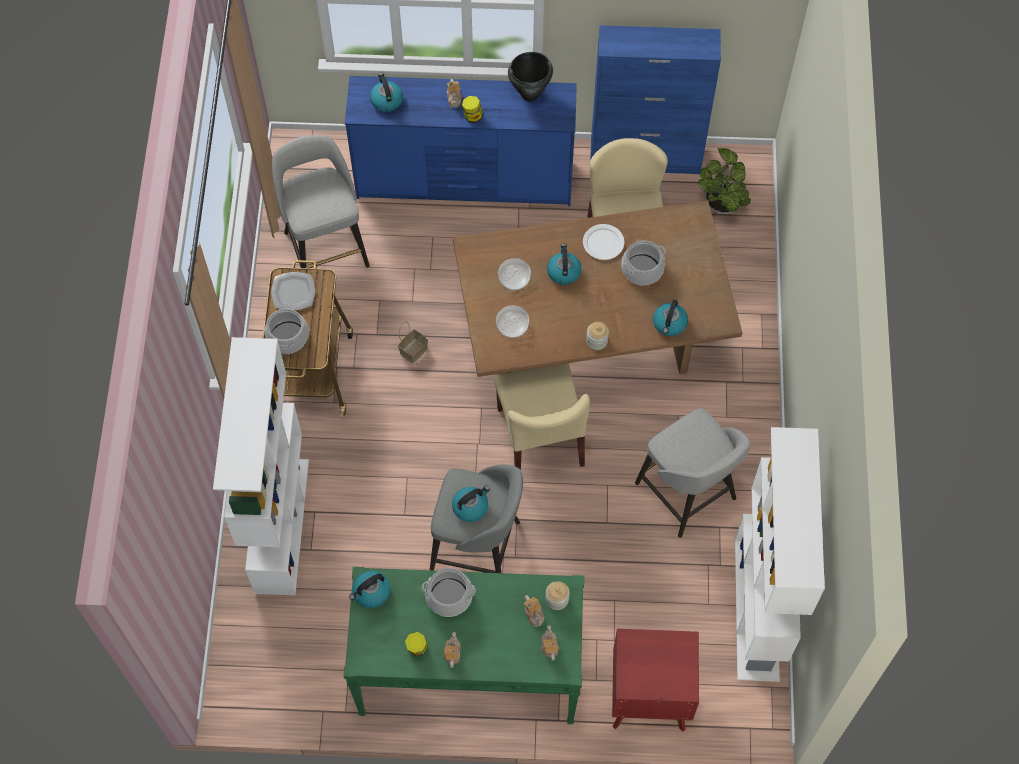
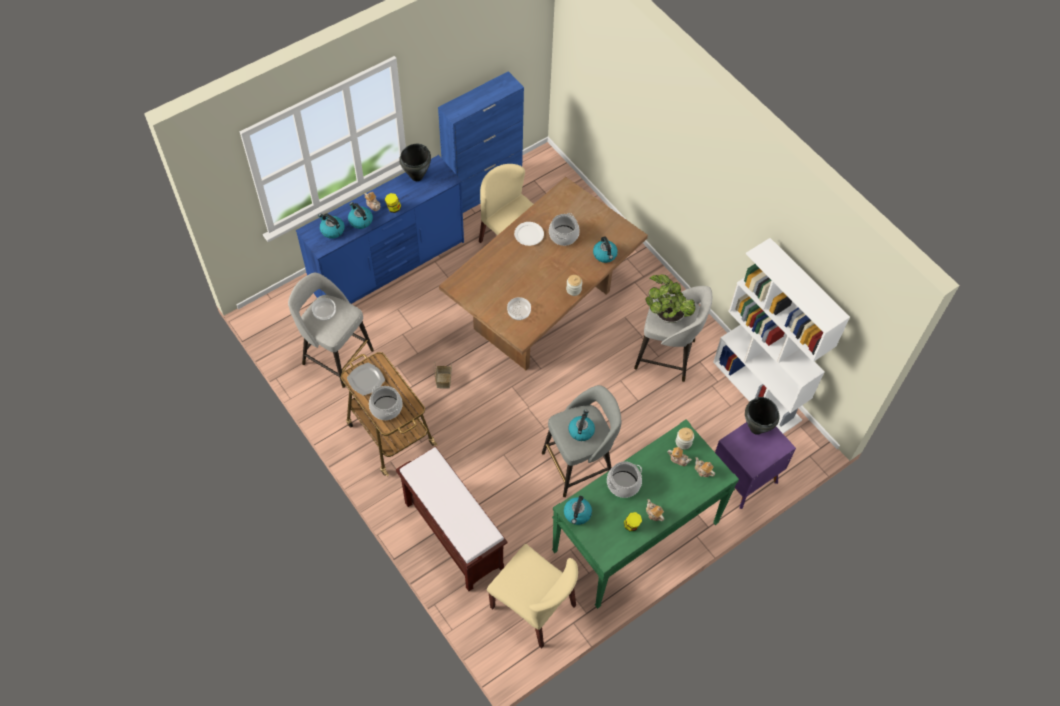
camera: 40 degrees left, 5 degrees down
white bookcase [213,337,309,595] -> brown bench [396,446,508,591]
beige chair [494,363,590,470] -> beige chair moved to [487,544,578,648]
bowl [498,258,531,290] -> bowl moved to [312,298,336,320]
kettle [547,243,582,285] -> kettle moved to [348,202,373,229]
red nightstand [612,629,699,732] -> purple nightstand [715,422,796,509]
potted plant [698,148,751,214] -> potted plant moved to [645,275,696,323]
none -> black cooking pot [745,397,780,435]

